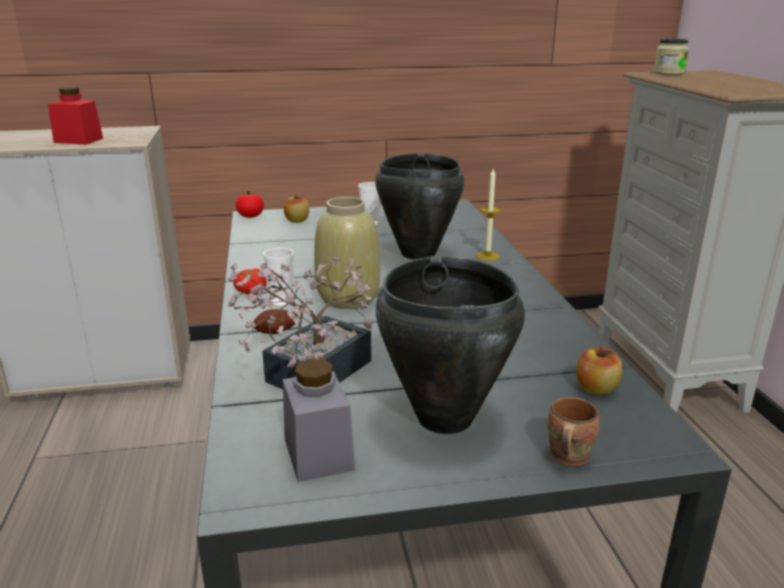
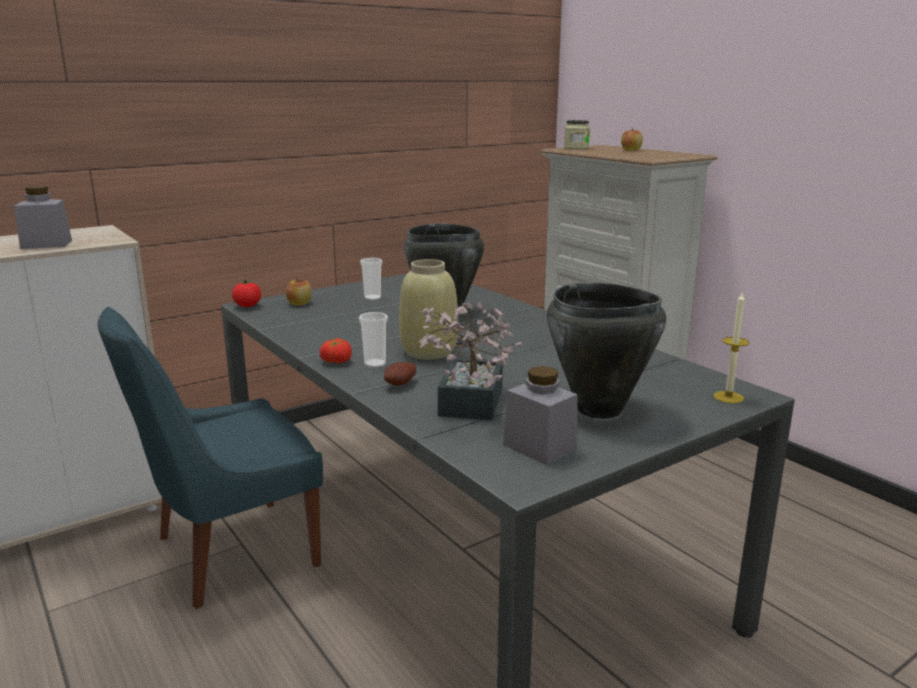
camera: 25 degrees left, 5 degrees down
red jar [48,87,103,144] -> grey jar [14,186,72,249]
candle [476,169,501,261] -> candle moved to [713,293,749,403]
brown mug [548,397,599,466] -> none
apple [576,346,622,395] -> apple moved to [621,128,643,151]
none -> blue chair [98,307,323,609]

